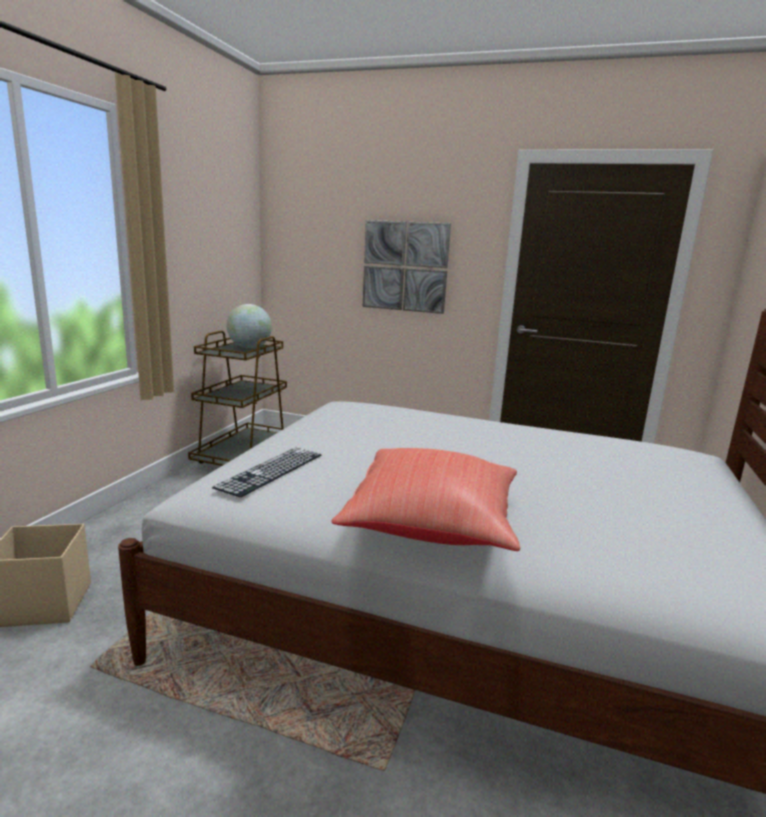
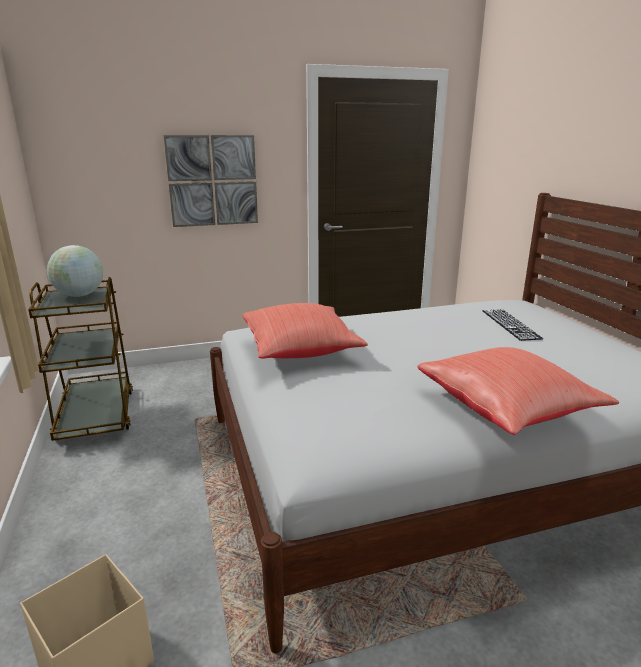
camera: 35 degrees left, 5 degrees up
keyboard [212,448,321,497] -> keyboard moved to [483,309,543,341]
none -> red pillow [243,303,368,358]

